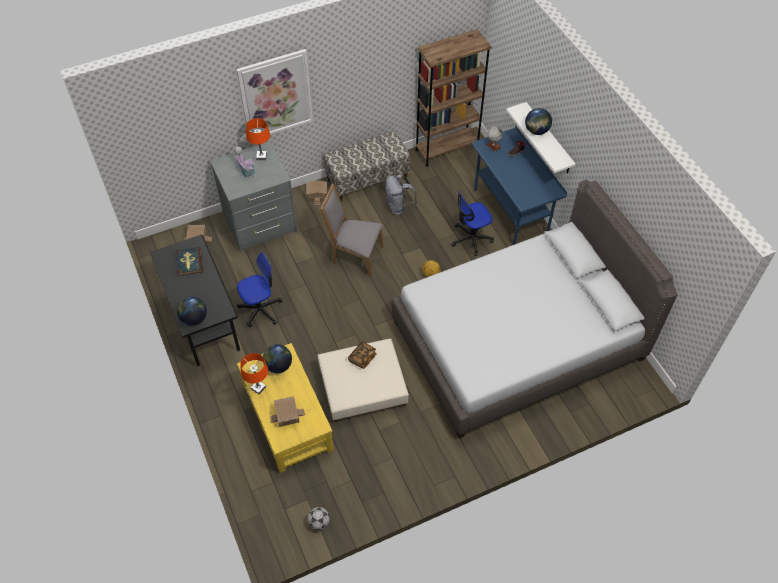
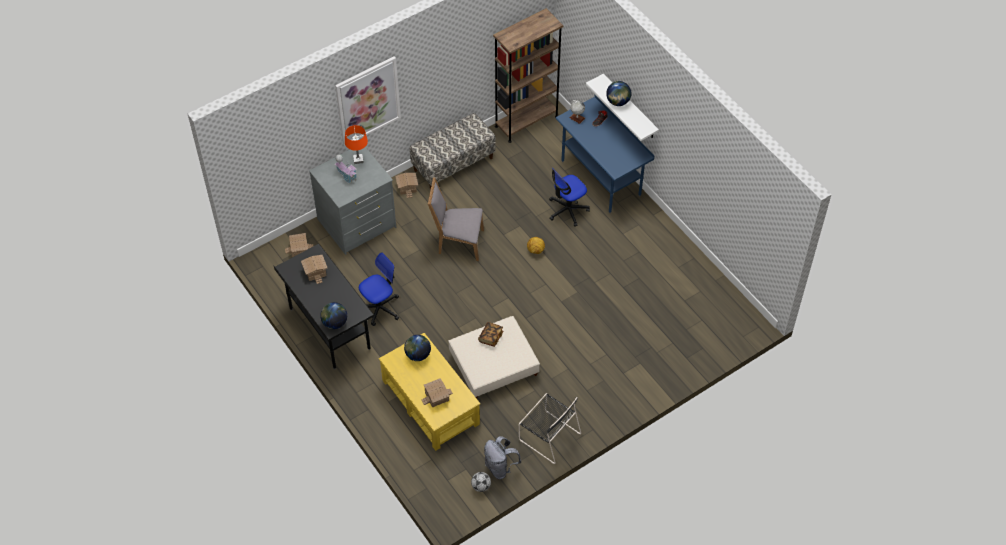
camera: 10 degrees left, 0 degrees up
book [176,247,203,276] -> toy house [301,255,327,284]
orange table lamp [240,353,268,394] -> none
grey backpack [385,174,417,215] -> grey backpack moved to [484,436,521,479]
grey bed [392,180,678,439] -> none
none -> black chair [519,393,581,464]

